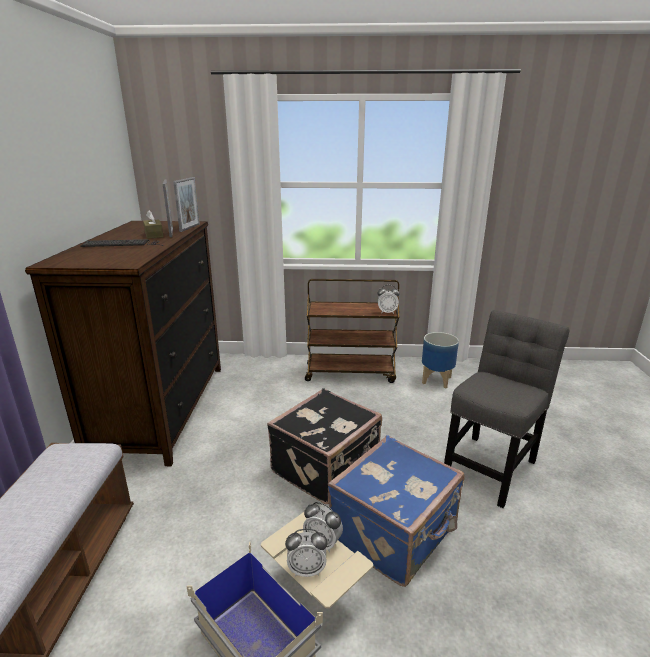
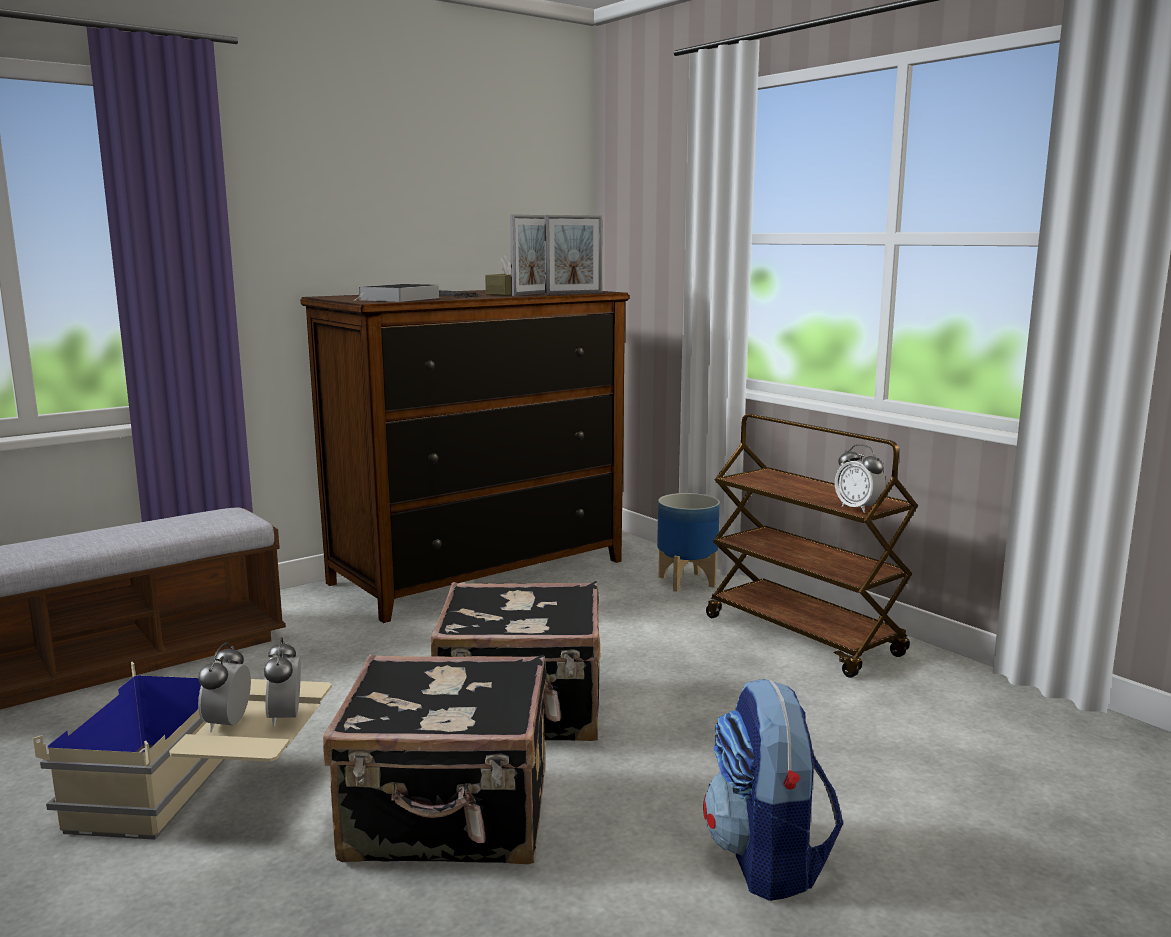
camera: 50 degrees right, 10 degrees down
alarm clock [285,529,328,577] -> alarm clock turned 45 degrees clockwise [198,642,251,733]
blue suitcase [328,435,465,587] -> black suitcase [323,654,546,864]
planter [422,332,459,389] -> planter moved to [657,493,720,592]
grey chair [444,310,570,508] -> backpack [703,679,843,901]
none -> book [353,284,439,302]

